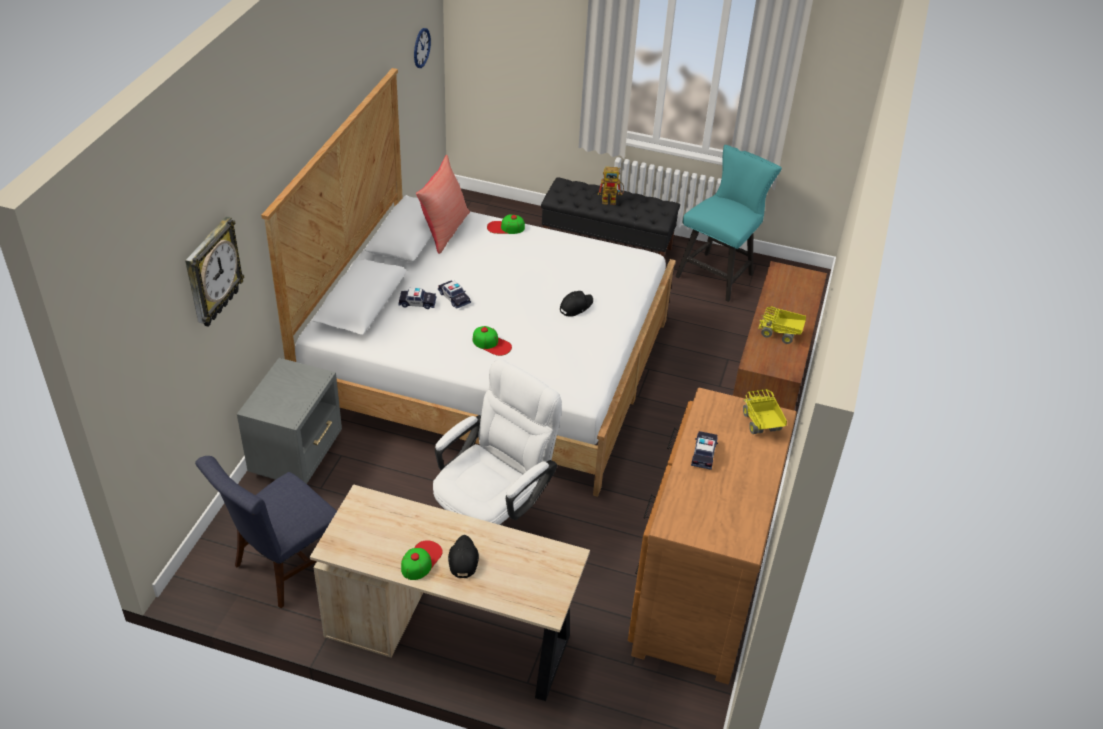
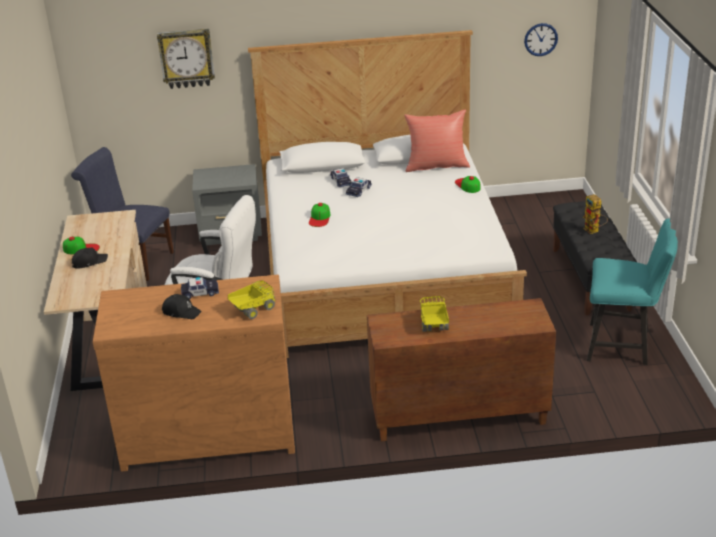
camera: 70 degrees right, 10 degrees down
black cap [560,291,593,317] -> black cap moved to [162,294,202,319]

